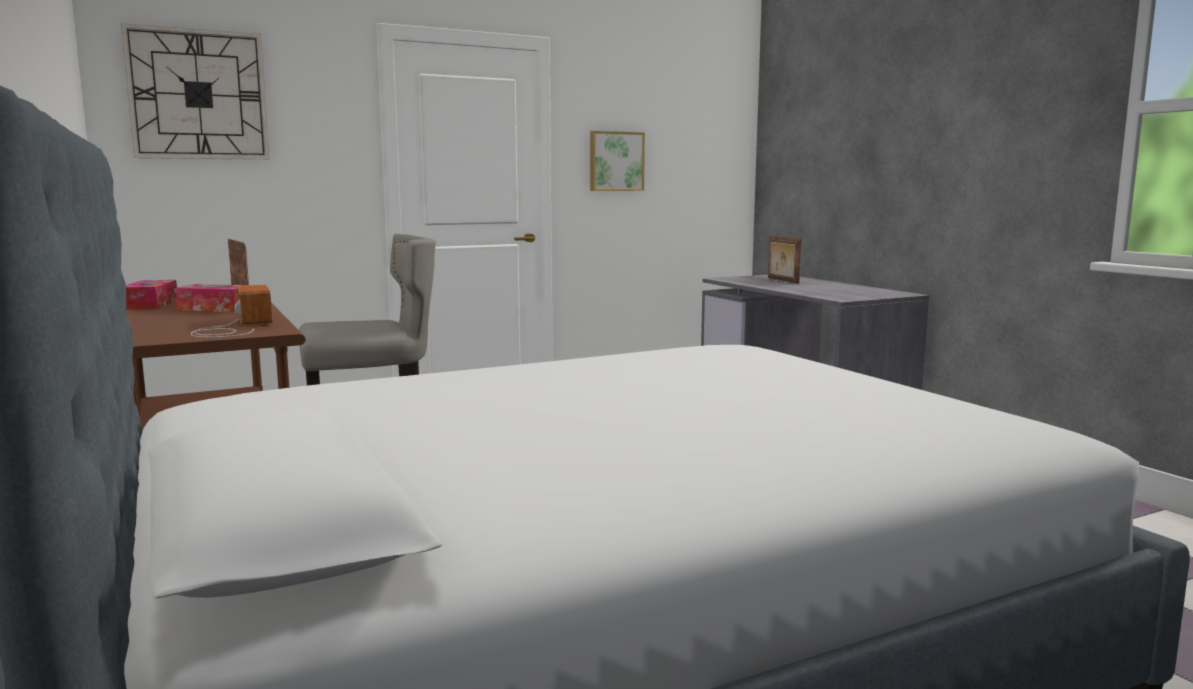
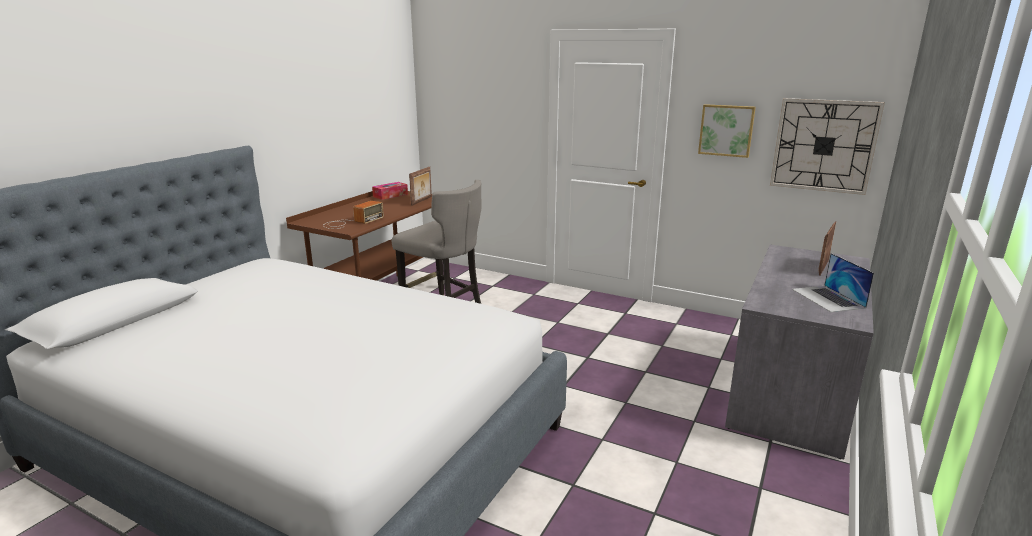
camera: 55 degrees right, 10 degrees up
wall clock [121,23,270,160] -> wall clock moved to [770,98,885,195]
tissue box [175,284,250,312] -> none
none -> laptop [792,253,874,312]

